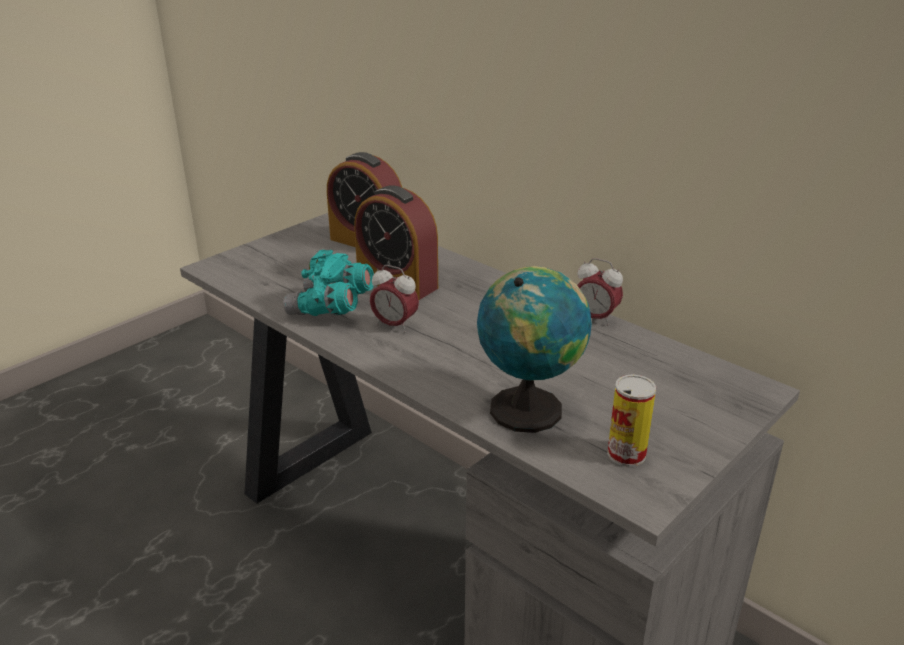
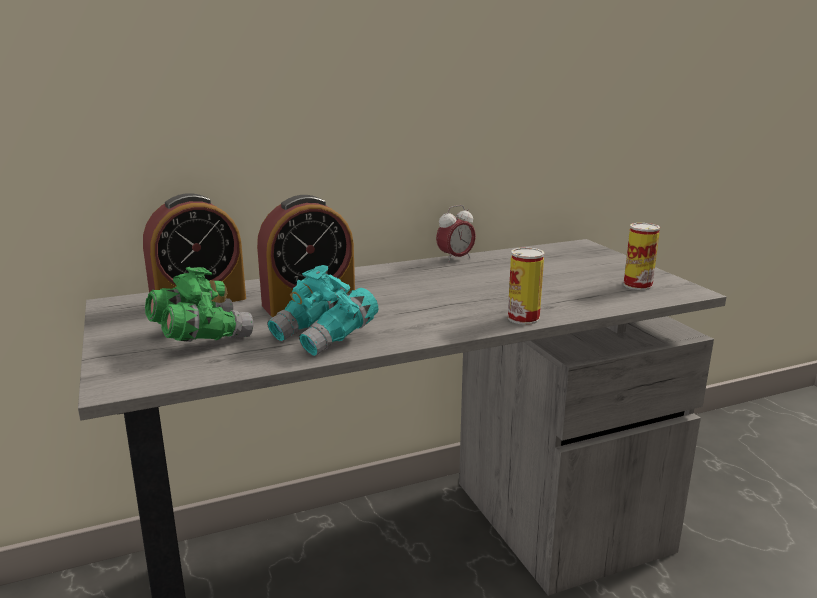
camera: 65 degrees left, 10 degrees down
alarm clock [370,265,419,333] -> none
globe [477,266,592,433] -> none
none -> green binoculars [145,267,253,342]
none -> can [508,247,544,325]

